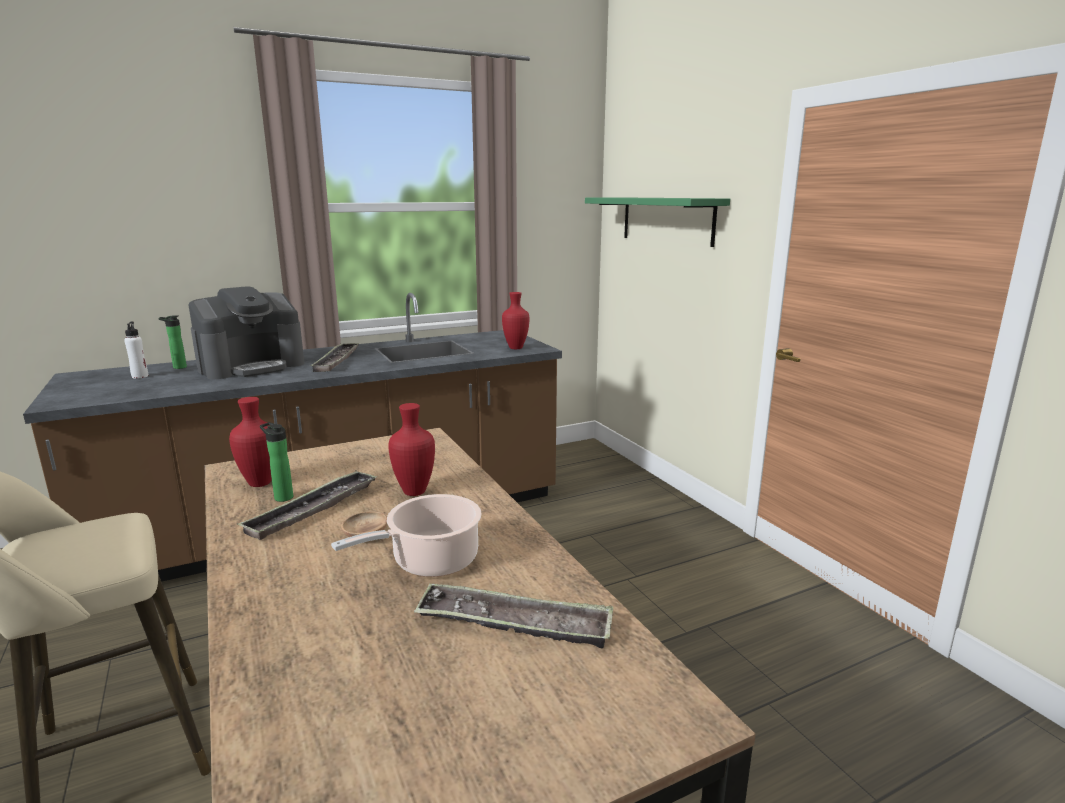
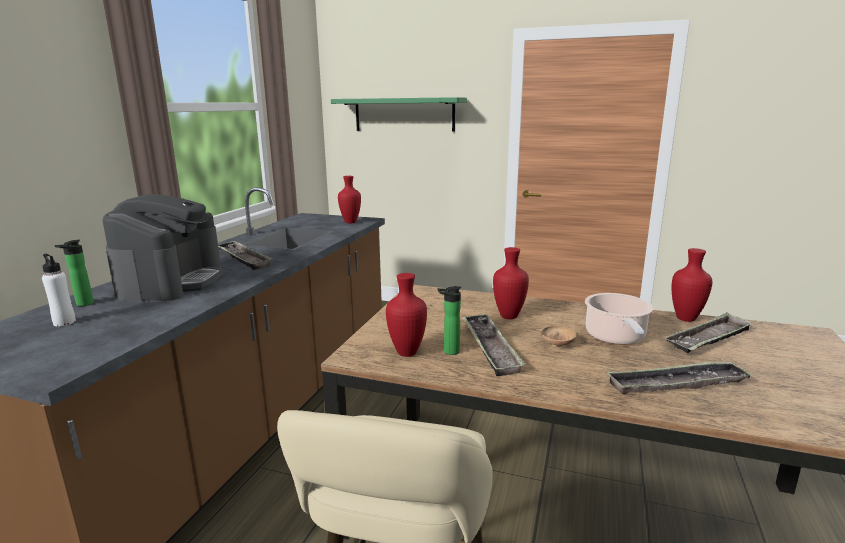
camera: 45 degrees left, 0 degrees up
none -> tray [606,361,754,394]
none -> red vase [672,248,713,322]

